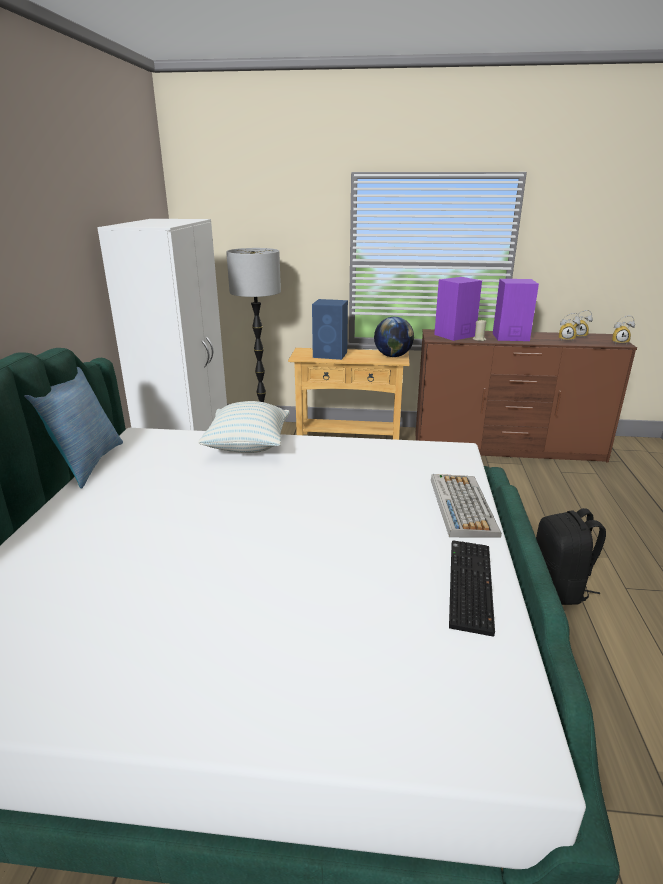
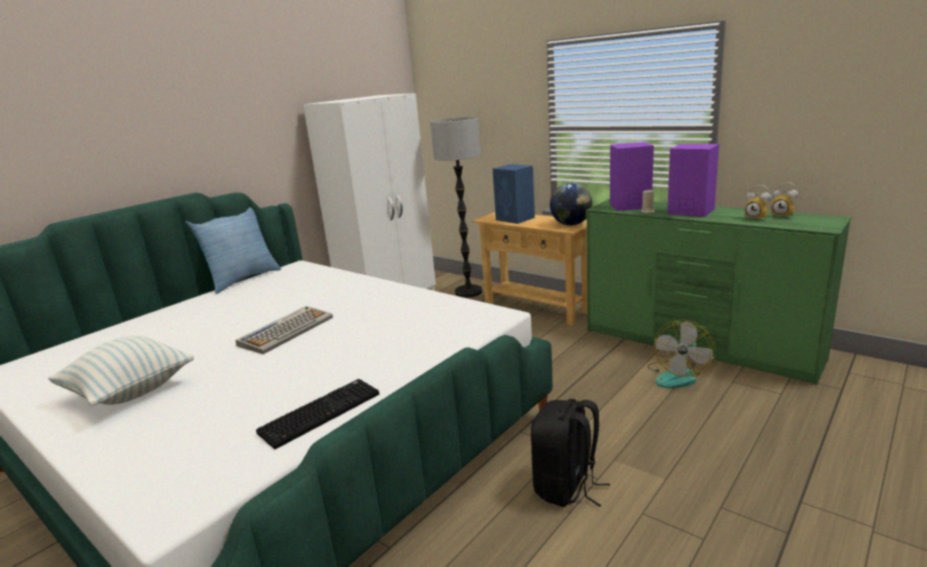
camera: 35 degrees right, 5 degrees down
pillow [198,401,290,453] -> pillow moved to [48,336,194,406]
brown dresser [415,329,637,462] -> green dresser [586,199,851,385]
keyboard [431,474,502,537] -> keyboard moved to [236,306,333,354]
alarm clock [612,315,635,344] -> none
none -> fan [648,320,716,388]

